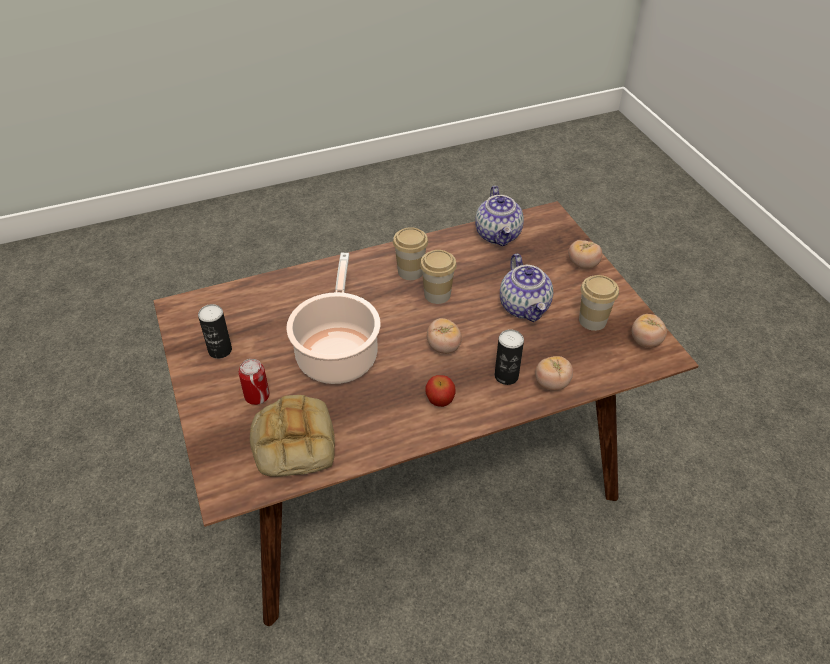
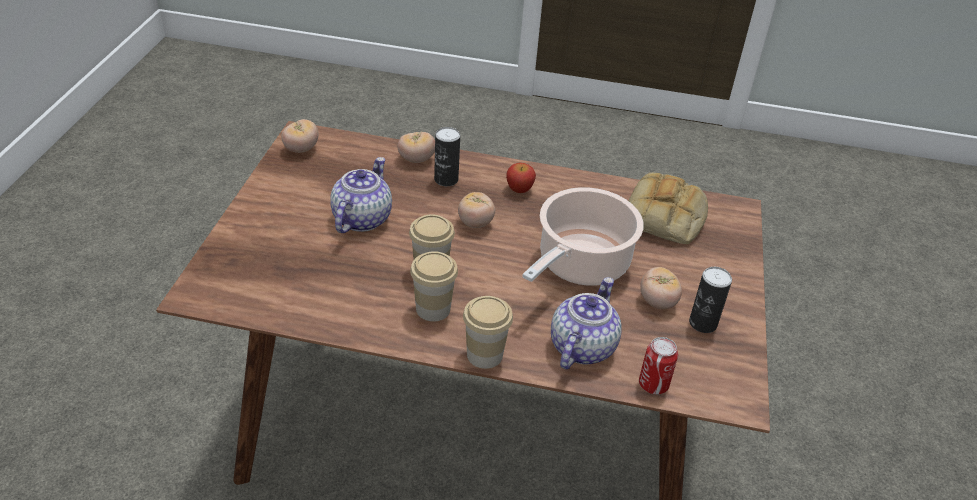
camera: 150 degrees left, 5 degrees down
can [239,359,270,405] -> can moved to [639,337,678,394]
teapot [475,186,524,246] -> teapot moved to [551,277,622,369]
tomato [568,240,602,269] -> tomato moved to [640,267,682,309]
cup [579,275,619,331] -> cup moved to [463,296,513,369]

